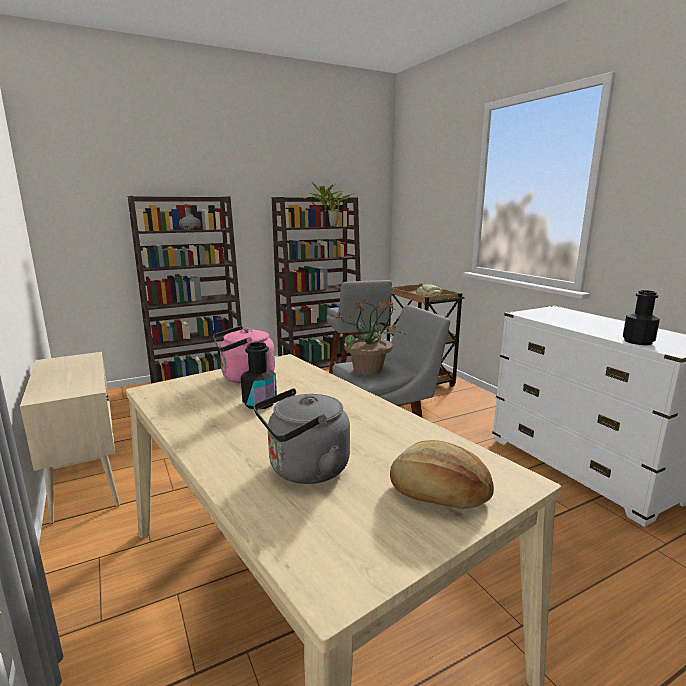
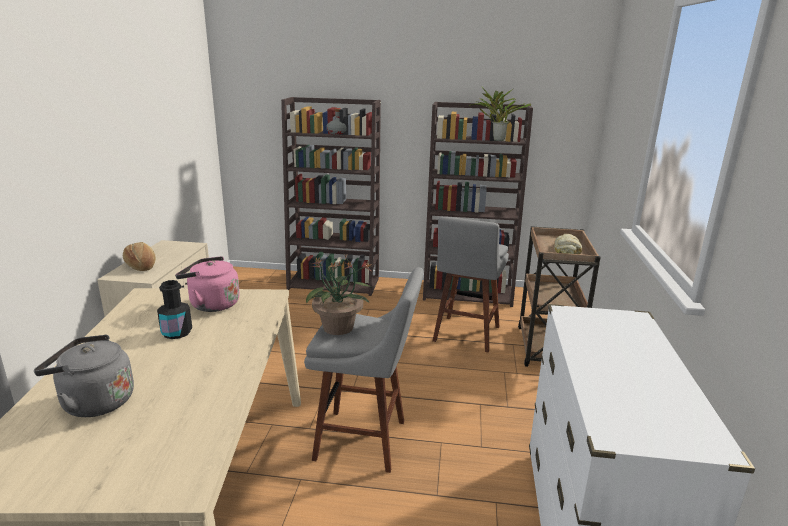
camera: 35 degrees right, 5 degrees up
bread [390,440,494,509] -> bread moved to [123,242,156,271]
black bottle [623,290,660,345] -> none

